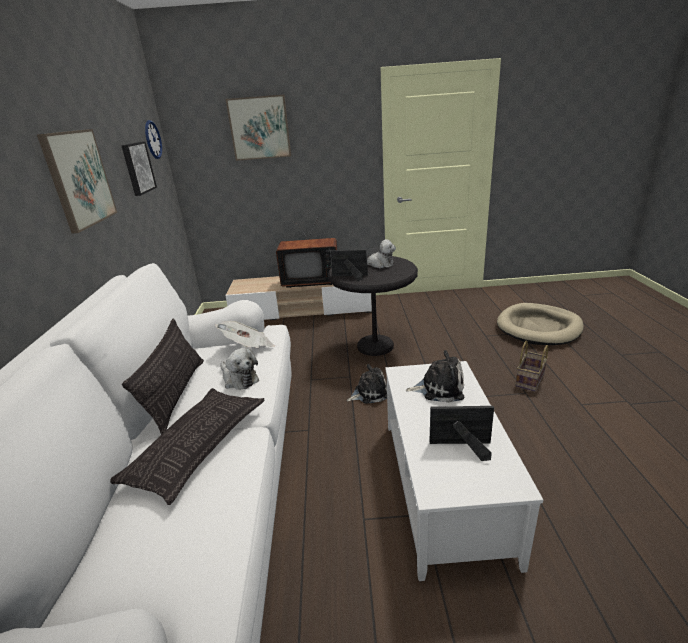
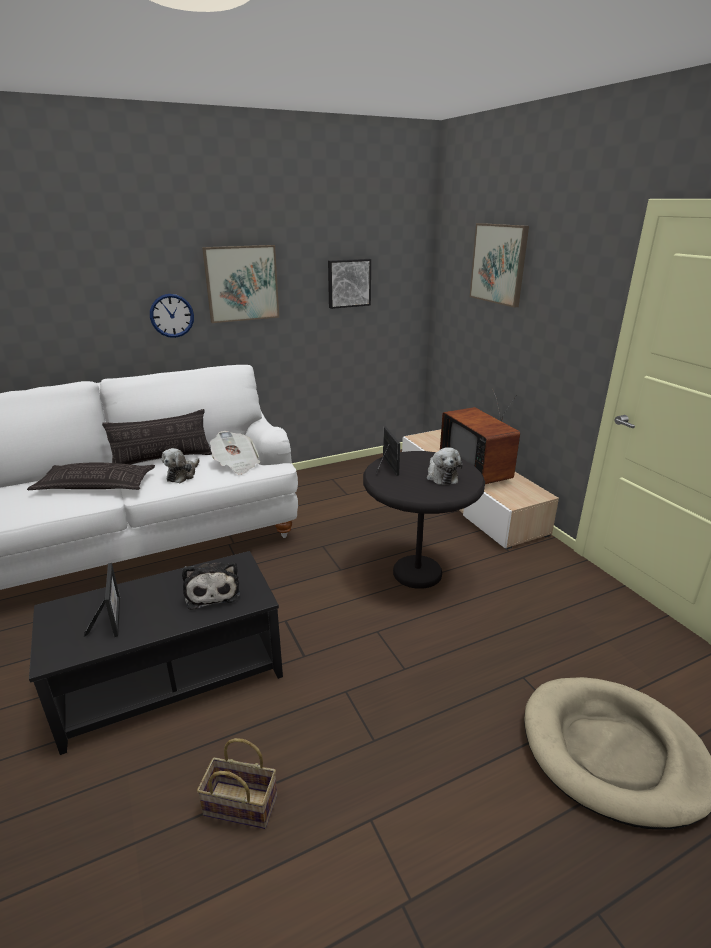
camera: 65 degrees right, 0 degrees up
wall clock [145,120,162,159] -> wall clock moved to [150,294,194,338]
plush toy [347,364,387,404] -> none
white coffee table [385,361,543,581] -> black coffee table [29,551,283,755]
basket [515,341,548,391] -> basket moved to [197,738,277,829]

